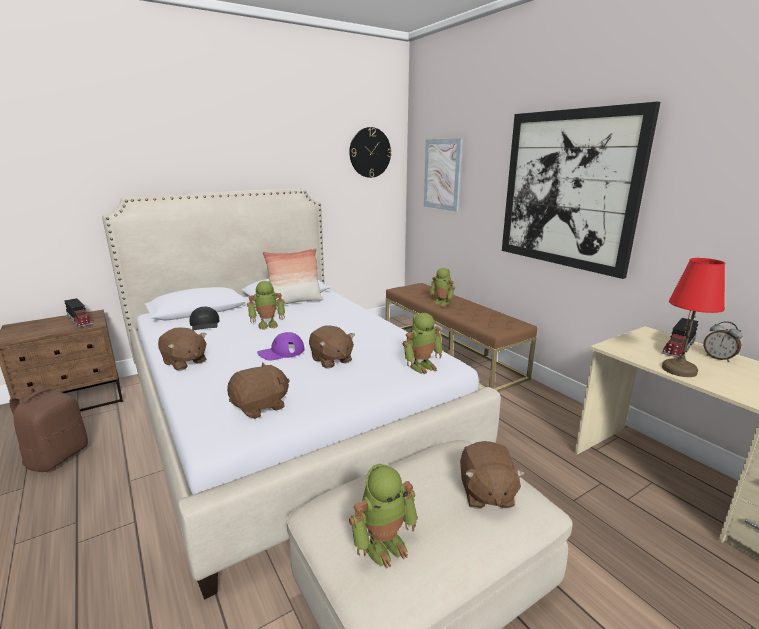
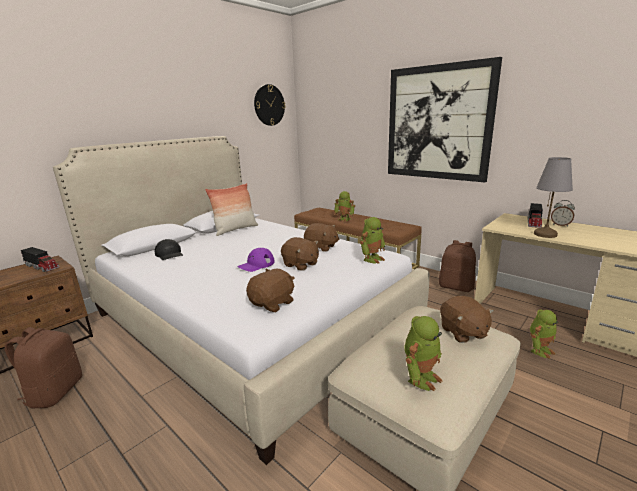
camera: 15 degrees left, 0 degrees up
brown plush toy [158,327,207,371] -> brown plush toy moved to [304,223,339,252]
toy robot [247,281,285,330] -> toy robot moved to [530,309,558,359]
picture [424,138,462,212] -> none
red table lamp [662,258,725,377] -> grey table lamp [534,157,573,238]
none -> brown backpack [439,240,476,292]

